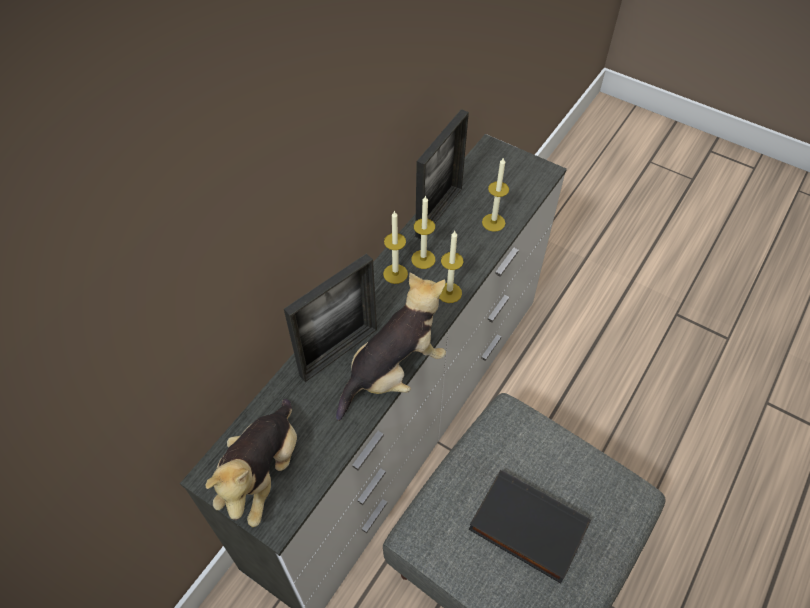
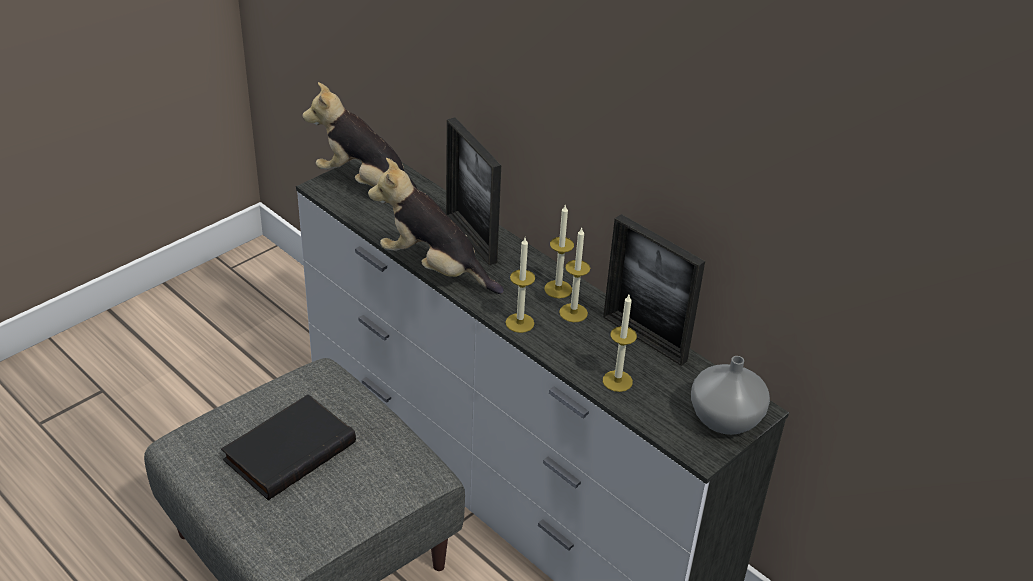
camera: 100 degrees right, 15 degrees down
plush toy [336,273,446,421] -> plush toy turned 150 degrees clockwise [368,158,504,294]
none -> grey vase [691,356,770,435]

